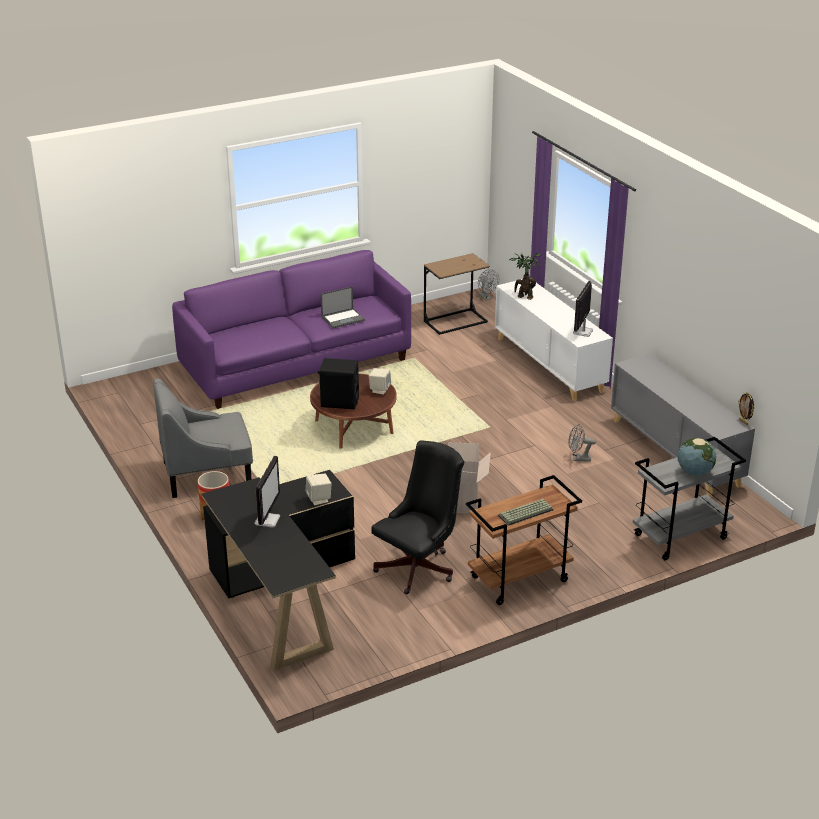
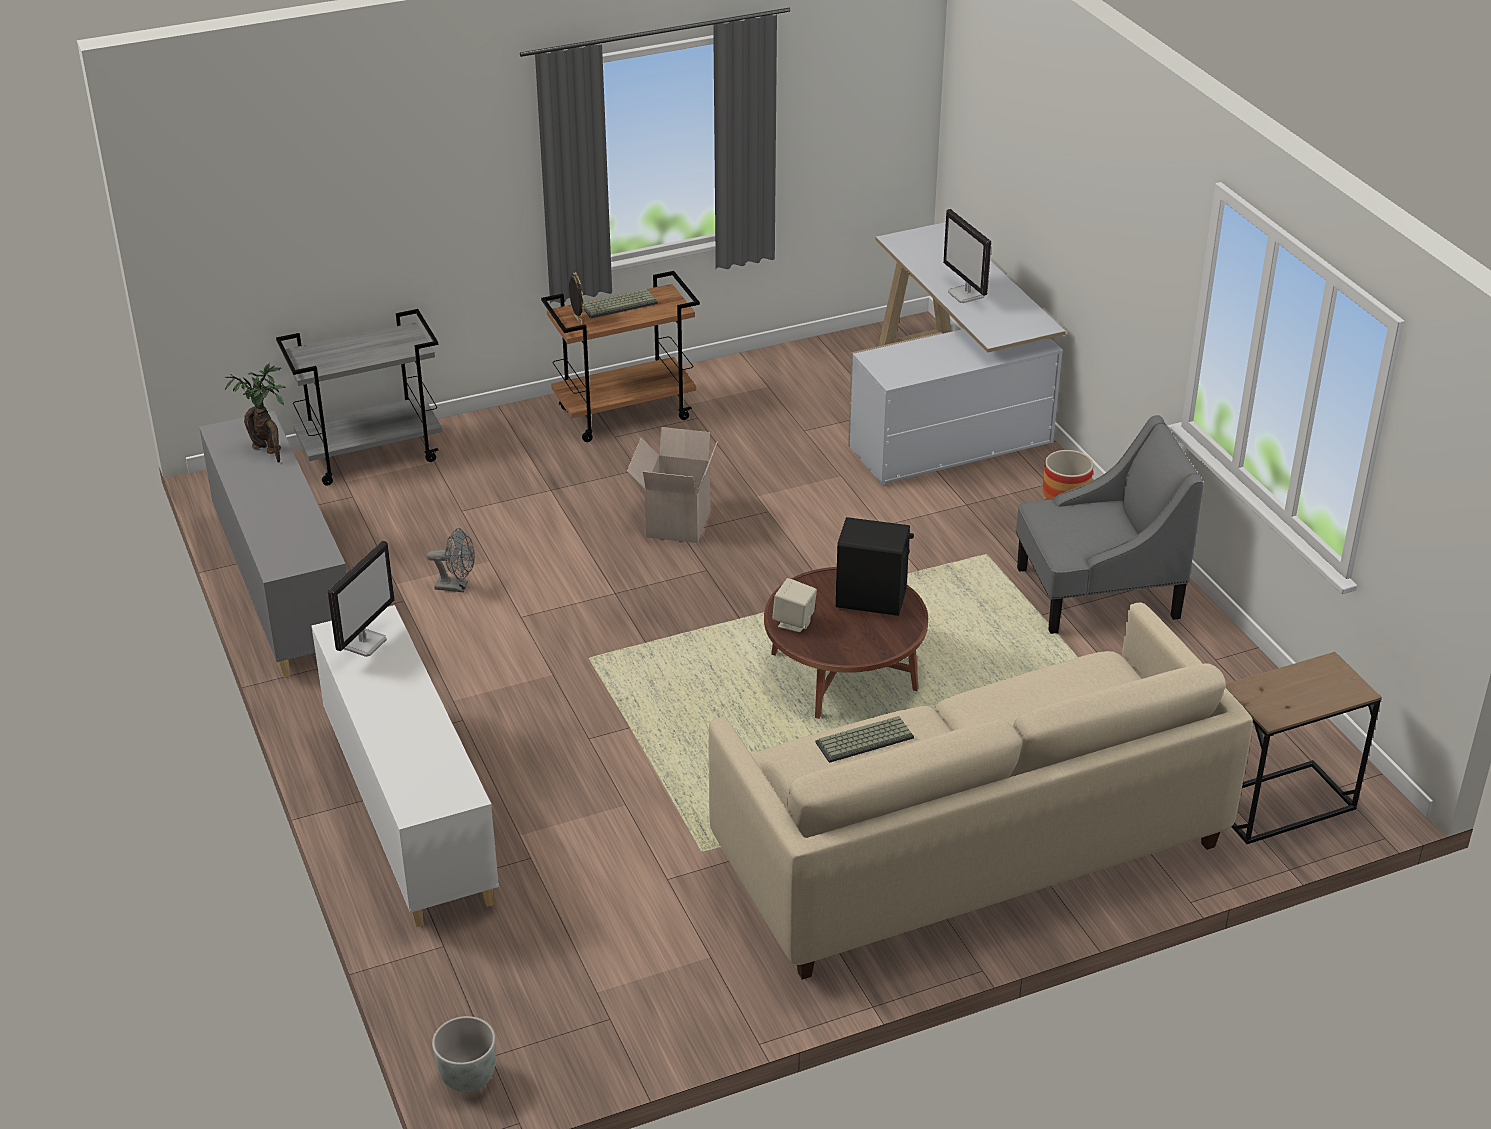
camera: 175 degrees left, 5 degrees up
purple sofa [172,250,411,409] -> beige sofa [709,602,1253,980]
black desk [201,470,355,671] -> white desk [848,222,1066,485]
monitor [255,456,281,528] -> monitor turned 45 degrees counterclockwise [943,209,991,303]
beige speaker [306,473,331,505] -> none
laptop [321,286,365,328] -> keyboard [815,716,914,763]
black office chair [371,440,464,594] -> none
brown side table [424,253,490,335] -> brown side table moved to [1225,652,1382,844]
grey fan [478,269,499,300] -> grey planter [432,1016,496,1092]
potted plant [509,253,541,300] -> potted plant moved to [224,363,286,462]
globe [678,438,716,476] -> none
picture frame [738,392,754,425] -> picture frame moved to [569,273,584,325]

